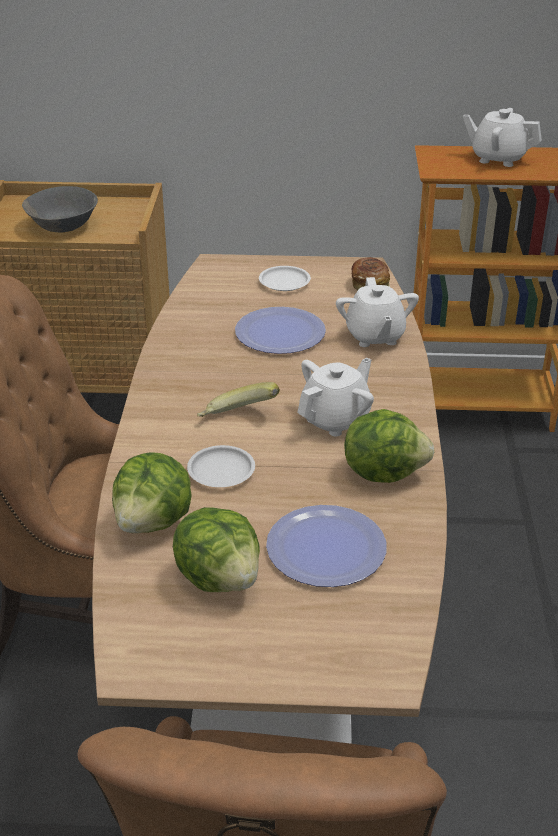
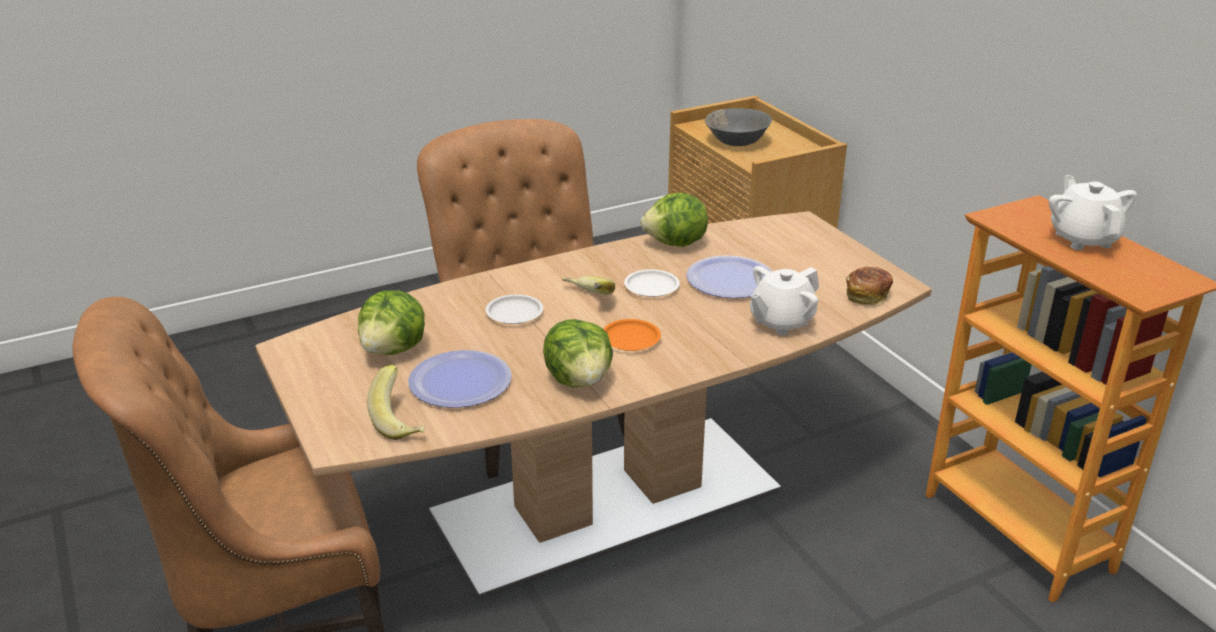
camera: 60 degrees right, 5 degrees down
lettuce [112,452,192,534] -> lettuce moved to [641,193,708,247]
white plate [259,266,311,291] -> white plate moved to [624,269,680,297]
white teapot [297,358,374,437] -> orange plate [603,319,661,351]
none -> banana [367,365,424,440]

